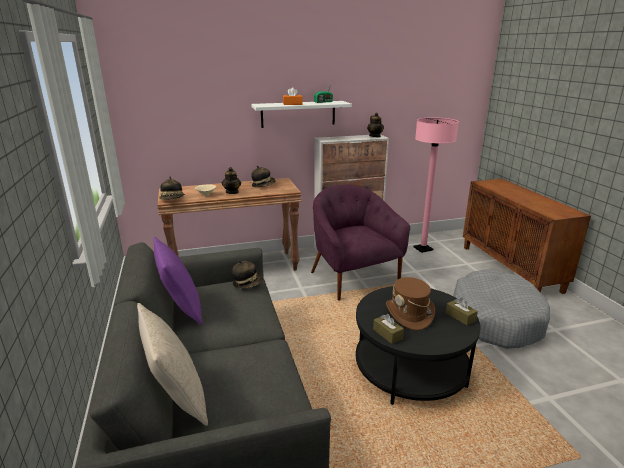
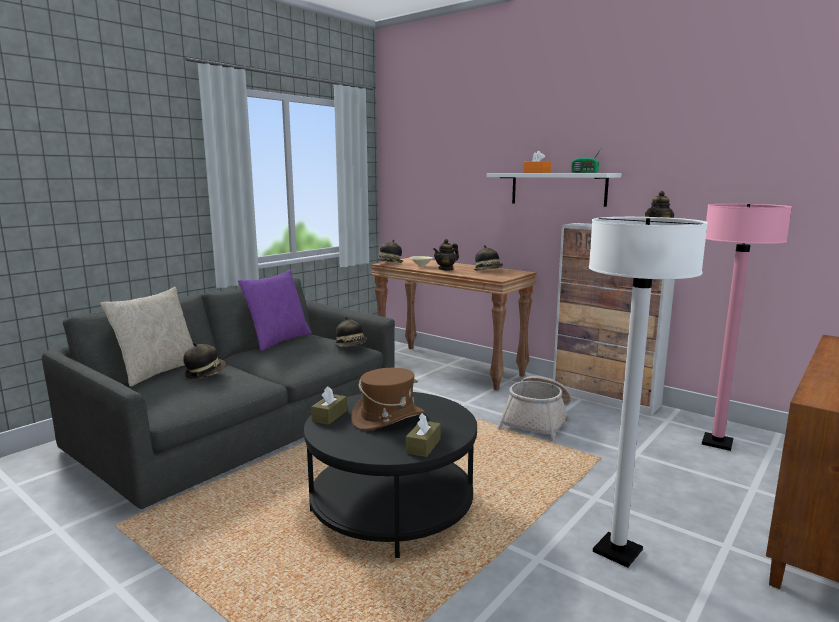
camera: 55 degrees right, 10 degrees down
purple armchair [311,184,410,300] -> basket [497,376,571,441]
grey dog bed [453,269,550,349] -> white floor lamp [588,217,708,568]
none -> hat [183,342,227,379]

